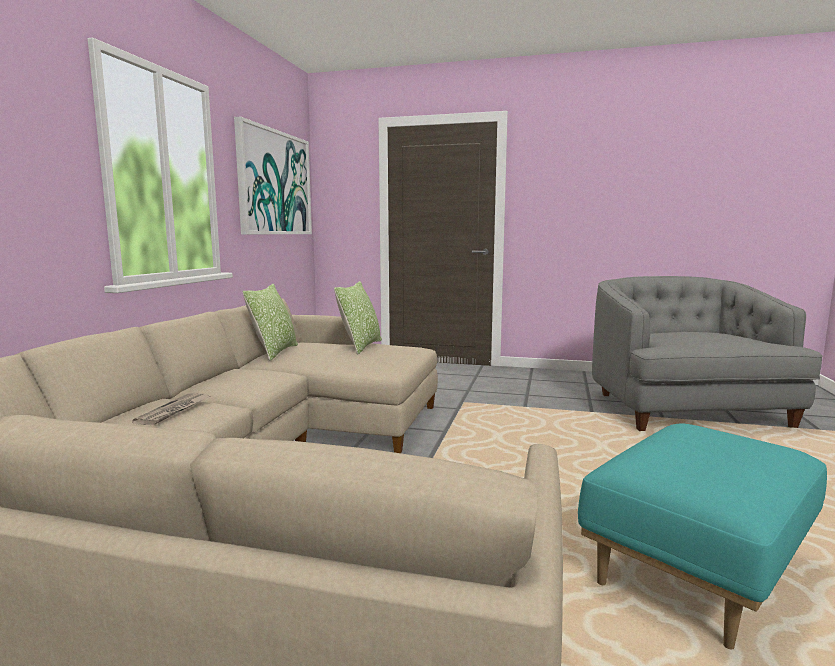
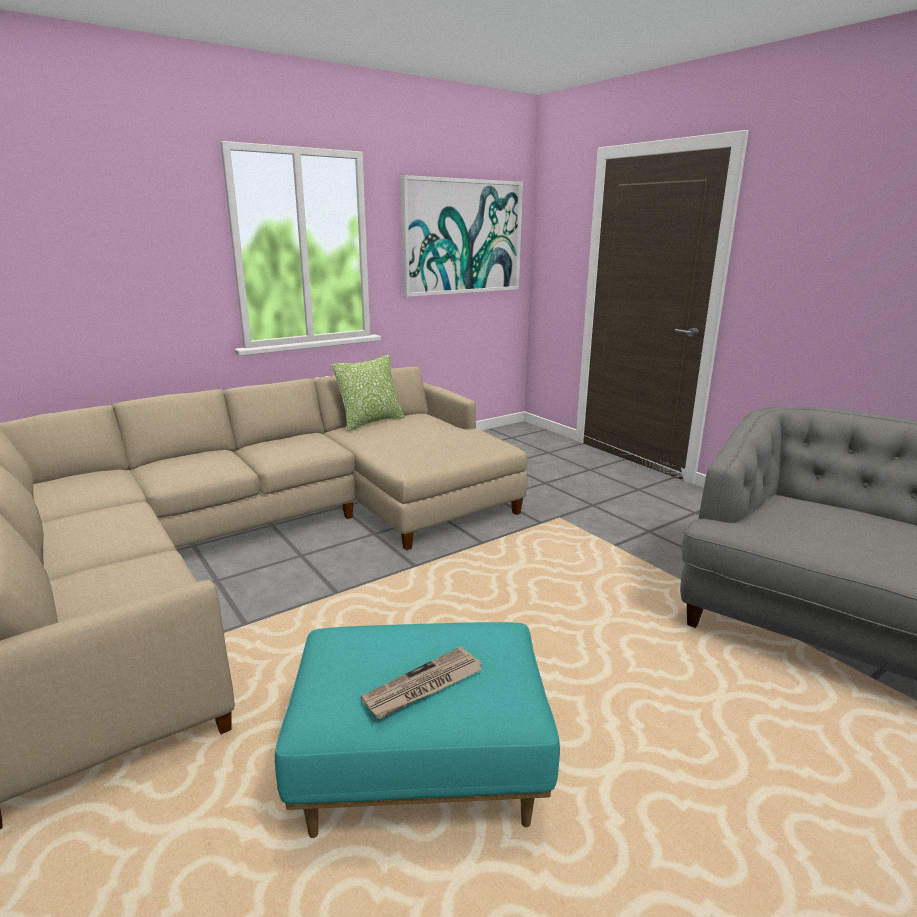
camera: 40 degrees right, 10 degrees up
newspaper [132,393,210,425] -> newspaper moved to [361,646,483,719]
pillow [334,281,382,355] -> none

